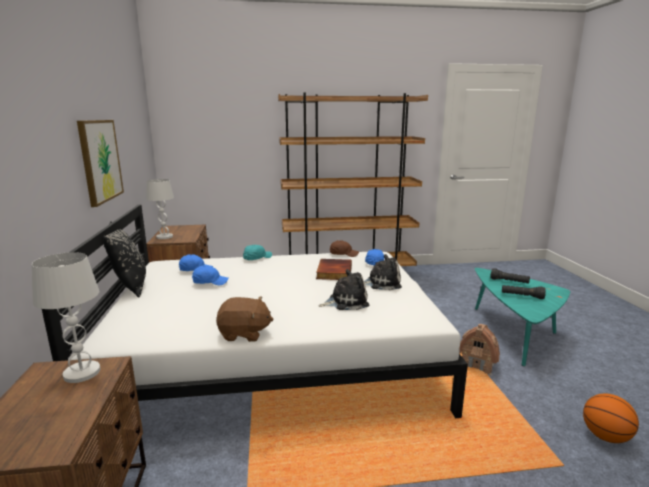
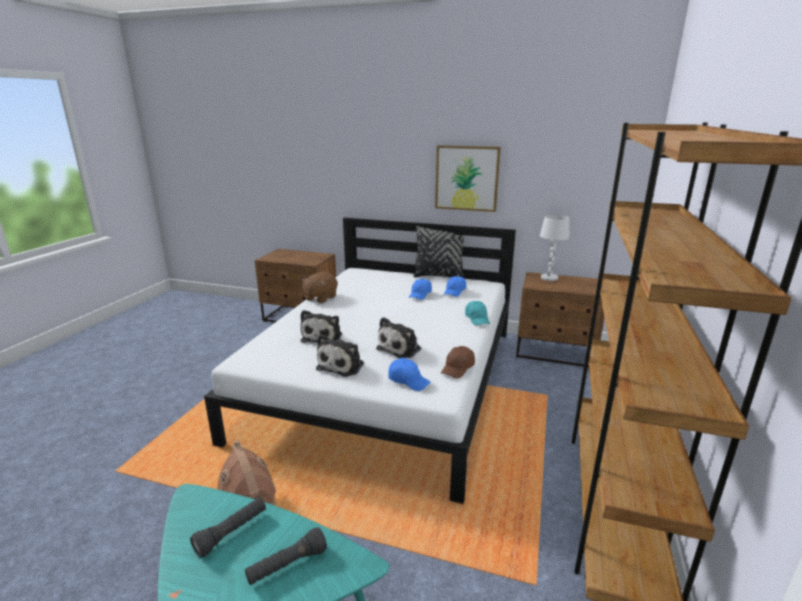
camera: 115 degrees right, 5 degrees up
white table lamp [32,252,101,383] -> none
book [316,259,352,280] -> plush toy [376,317,421,358]
basketball [583,393,639,443] -> none

